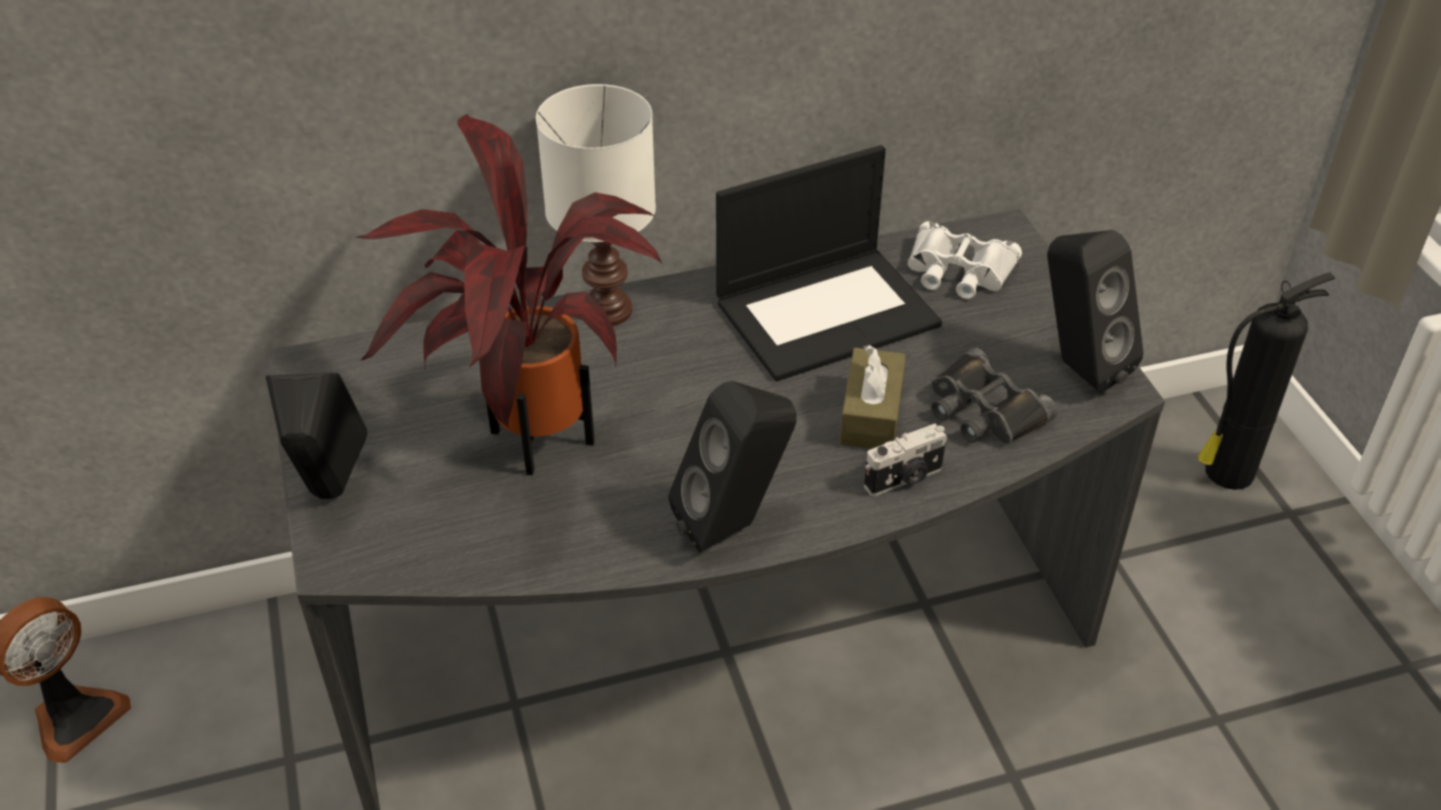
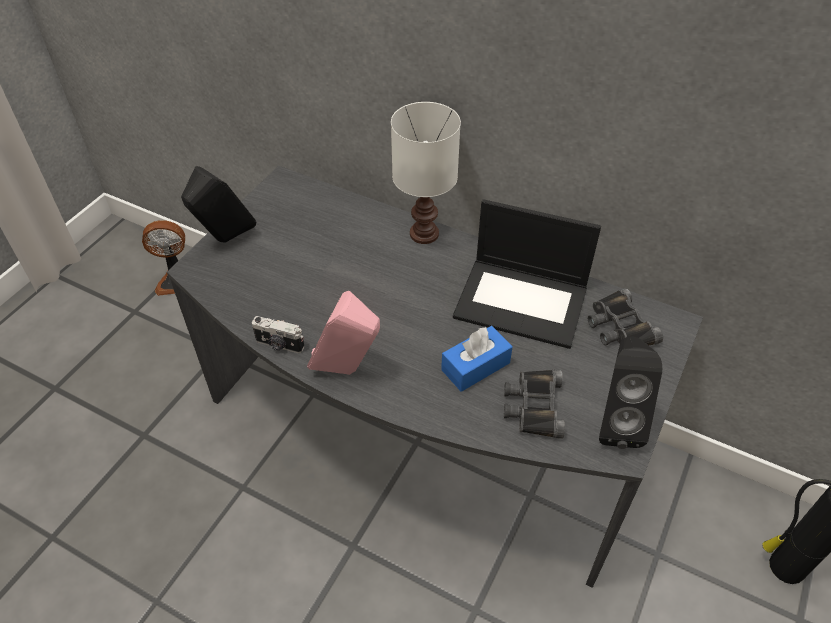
camera: 45 degrees right, 5 degrees up
potted plant [357,114,662,475] -> none
black speaker [668,381,797,553] -> pink speaker [307,291,380,375]
brown tissue box [840,345,906,449] -> blue tissue box [441,326,513,392]
camera [864,424,947,496] -> camera moved to [252,316,305,353]
white binoculars [908,221,1022,299] -> black binoculars [588,288,663,346]

